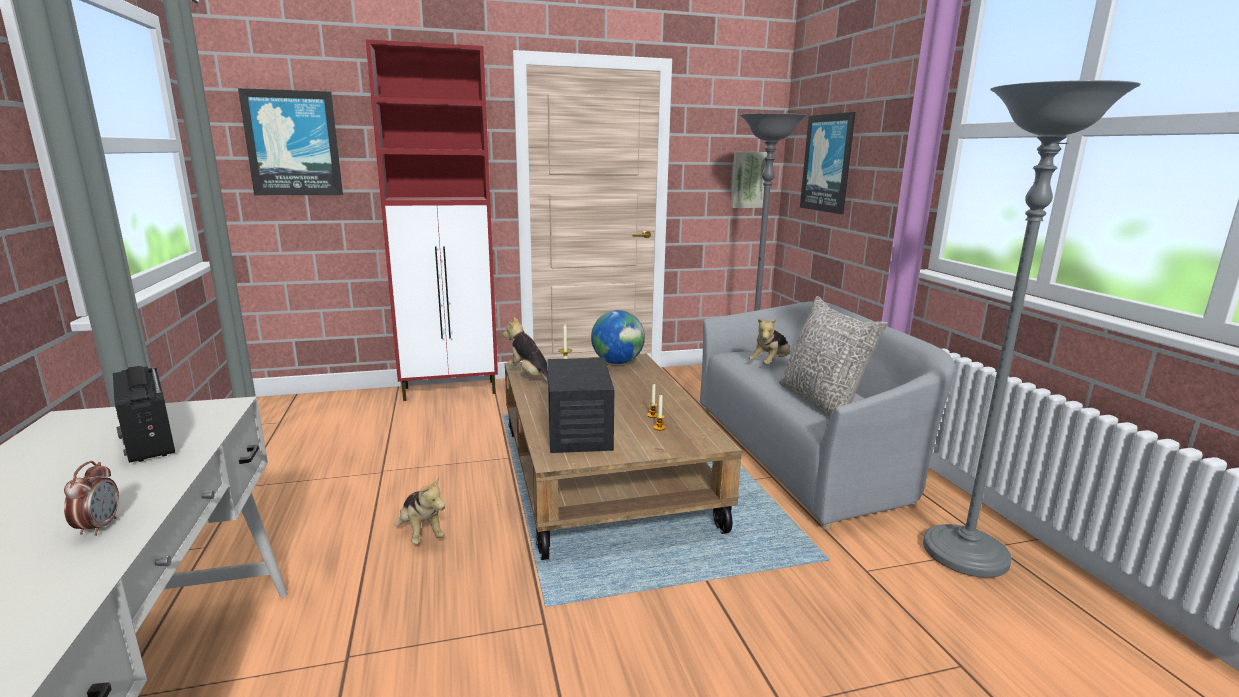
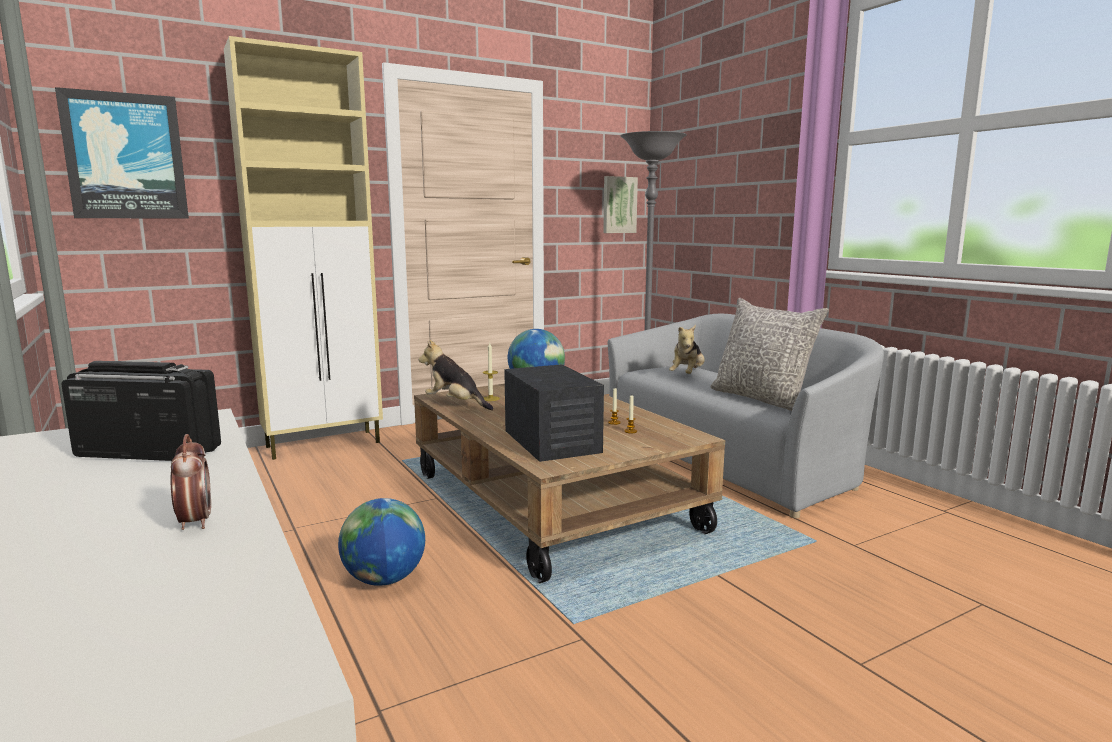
camera: 15 degrees left, 5 degrees down
radio [113,366,175,463] -> radio turned 150 degrees clockwise [62,361,221,461]
red cabinet [366,39,498,401] -> beige cabinet [224,36,383,460]
plush toy [394,477,445,544] -> globe [338,498,425,586]
picture [800,112,856,214] -> none
grey floor lamp [923,80,1141,578] -> none

